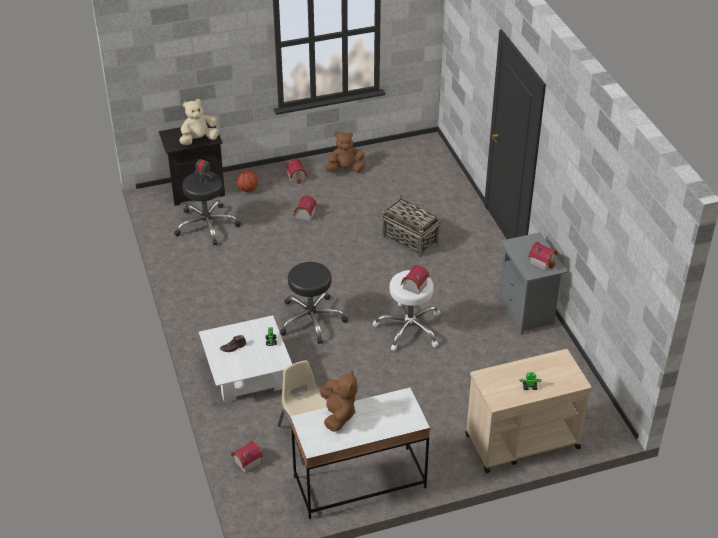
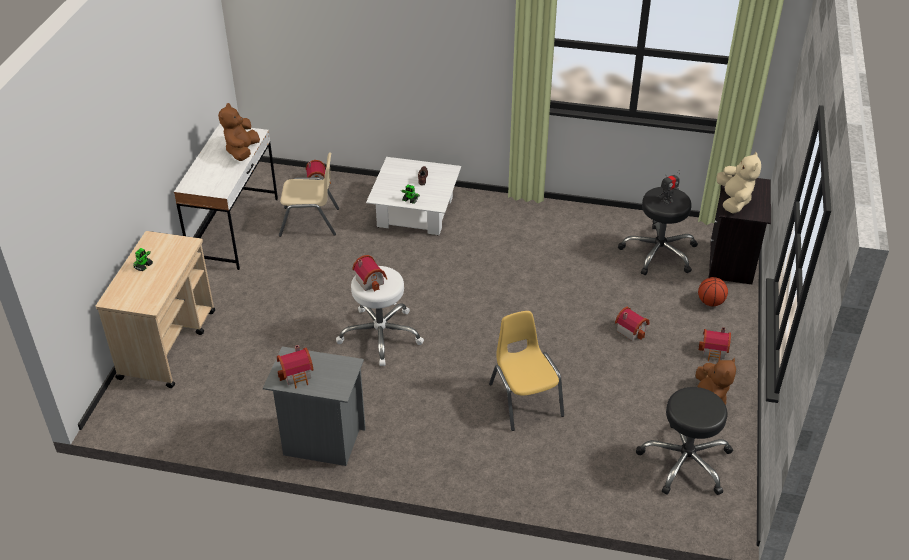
camera: 120 degrees right, 0 degrees up
black stool [280,262,348,344] -> black stool moved to [636,387,733,495]
brown plush toy [320,370,357,432] -> brown plush toy turned 75 degrees clockwise [218,103,260,161]
basket [381,194,441,257] -> yellow chair [489,311,564,431]

